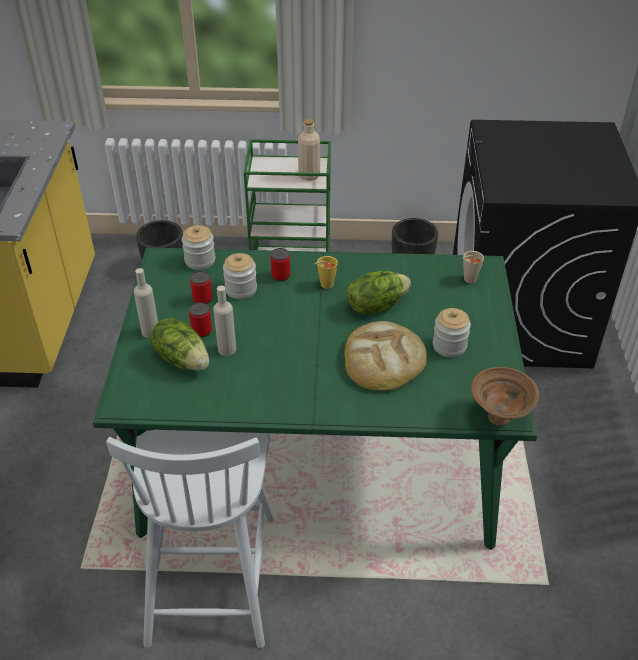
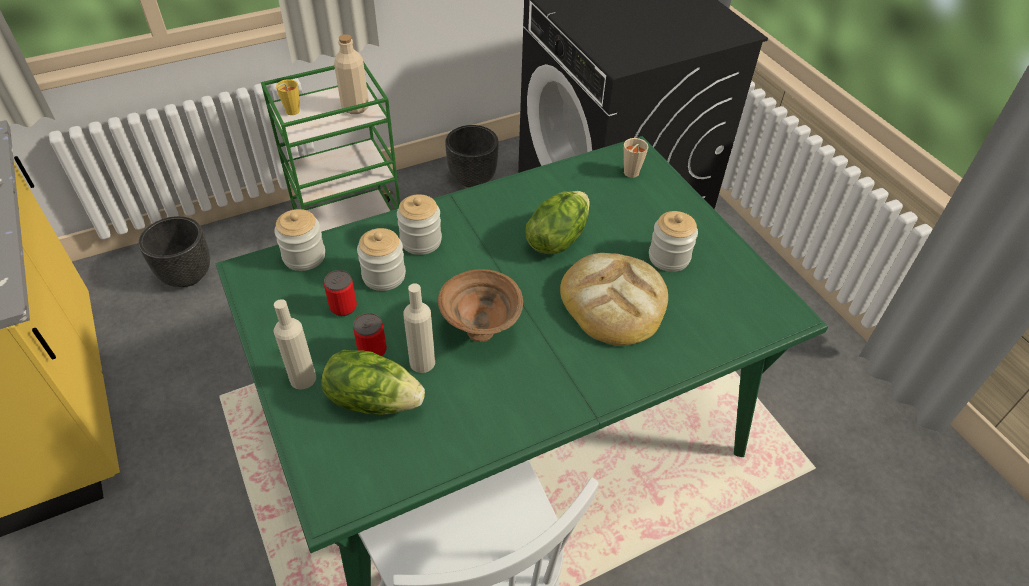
camera: 30 degrees left, 5 degrees up
can [271,248,290,281] -> jar [397,194,442,255]
yellow cup [314,256,338,289] -> yellow cup moved to [276,79,300,115]
brown bowl [471,367,539,426] -> brown bowl moved to [438,269,523,342]

